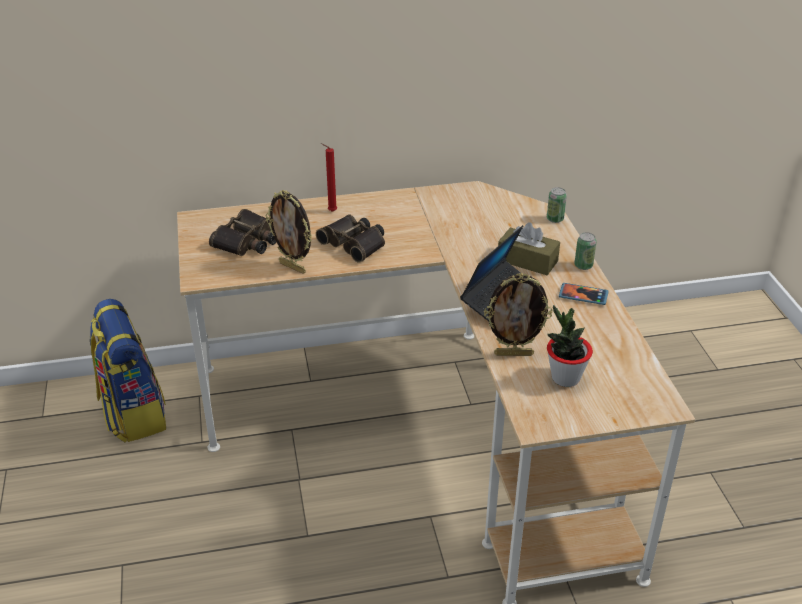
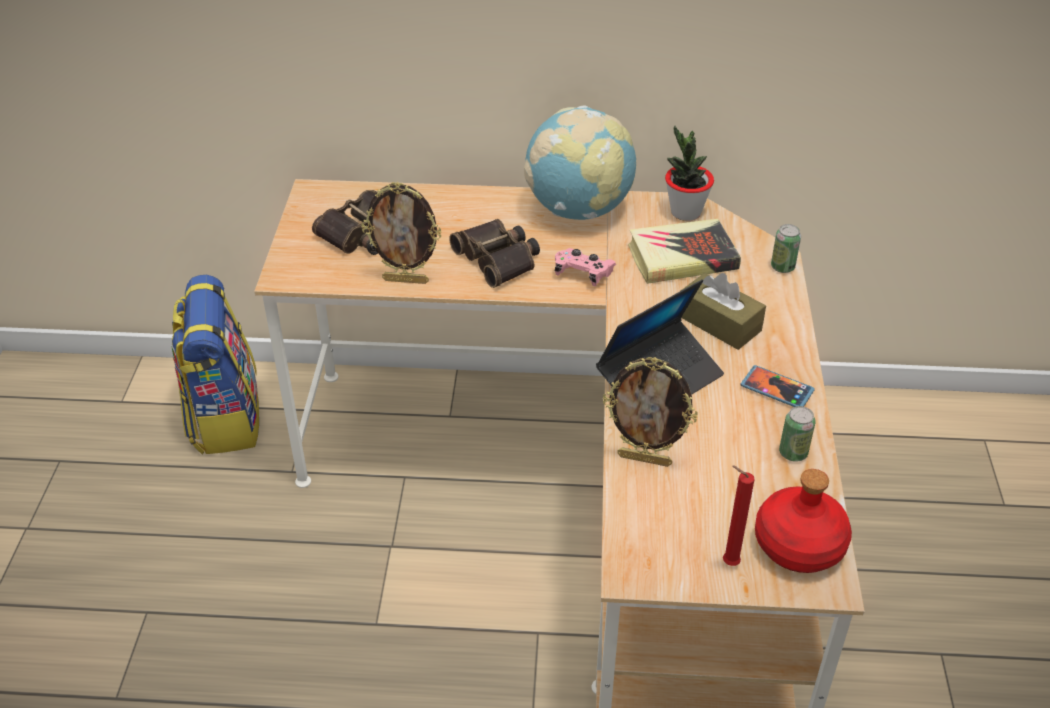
camera: 15 degrees right, 5 degrees up
picture frame [265,190,312,274] -> picture frame turned 45 degrees counterclockwise [361,182,442,284]
red candle [321,143,337,212] -> red candle moved to [723,466,755,566]
potted plant [547,305,593,387] -> potted plant moved to [665,126,714,221]
can [574,232,597,270] -> can moved to [779,406,816,462]
none -> globe [524,105,636,220]
none -> pink game controller [555,248,616,286]
none -> book [628,219,741,284]
none -> red bottle [755,469,852,573]

